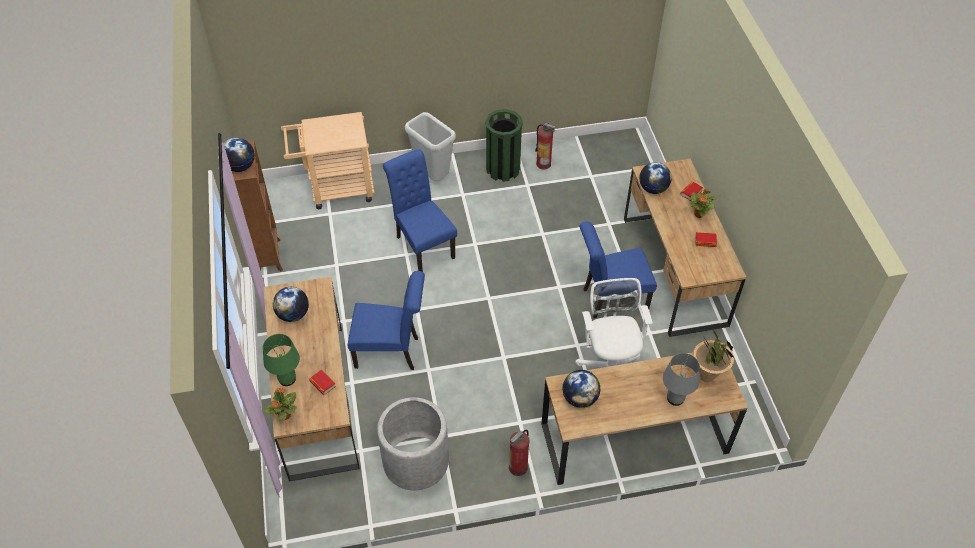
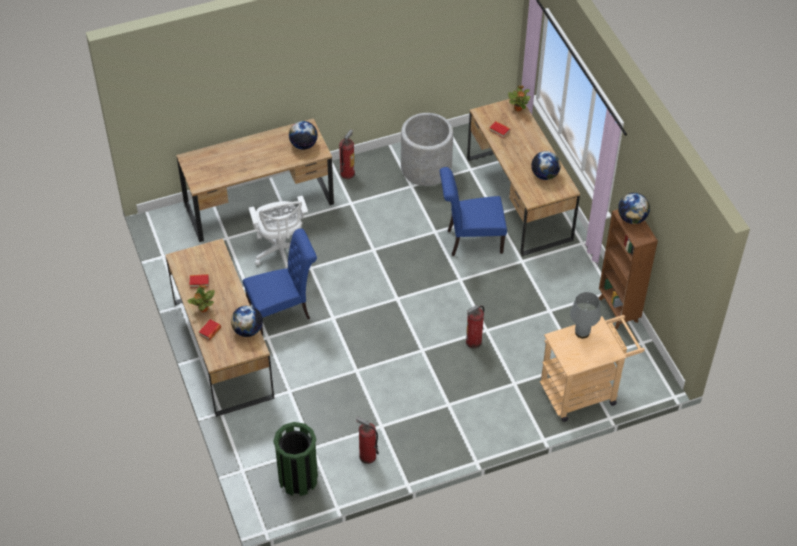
camera: 170 degrees right, 0 degrees up
green table lamp [263,334,300,386] -> none
blue chair [383,149,457,272] -> fire extinguisher [466,305,484,349]
grey trash can [405,112,456,181] -> none
green trash can [485,109,523,182] -> green trash can moved to [273,422,318,496]
grey table lamp [663,353,700,406] -> grey table lamp moved to [570,292,601,338]
potted plant [693,329,735,383] -> none

